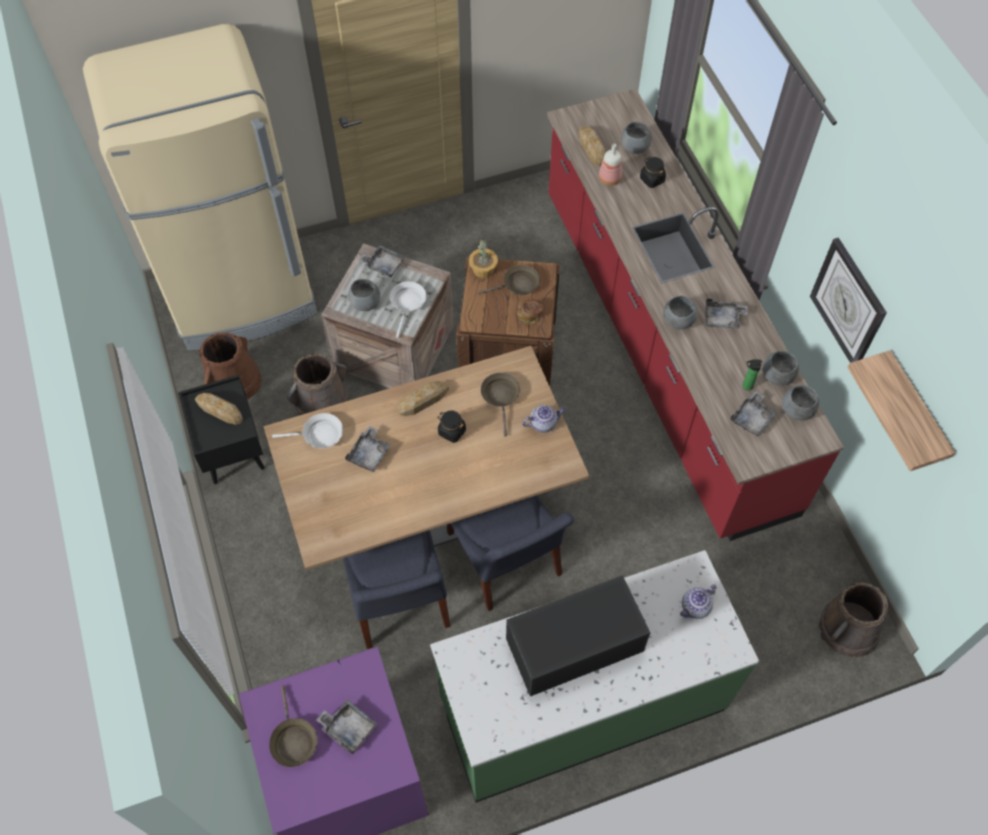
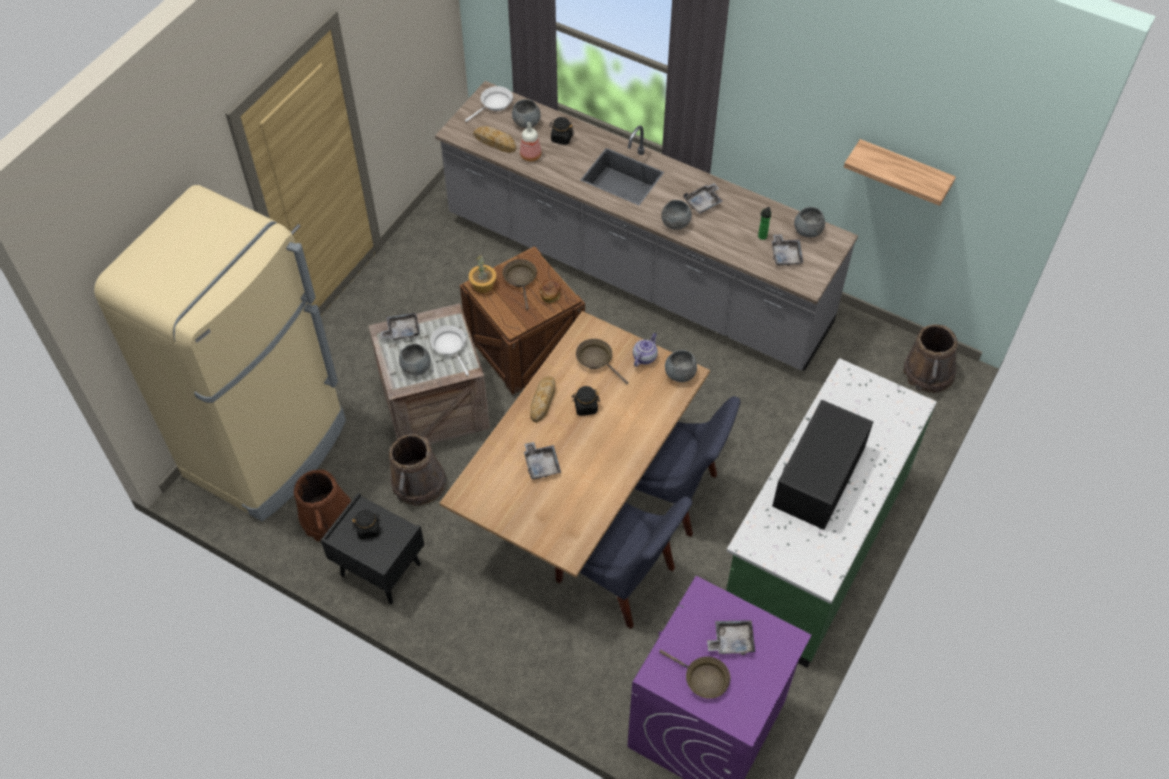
camera: 40 degrees left, 5 degrees down
bread [195,393,243,425] -> black jar [352,510,381,539]
white frying pan [272,413,343,448] -> white frying pan moved to [465,86,513,122]
brown frying pan [478,265,540,295] -> brown frying pan turned 45 degrees counterclockwise [503,259,537,310]
red counter [547,89,844,541] -> grey counter [435,81,858,371]
teapot [680,584,717,619] -> none
grey bowl [763,351,799,386] -> grey bowl moved to [665,350,697,382]
wall clock [810,238,887,363] -> none

